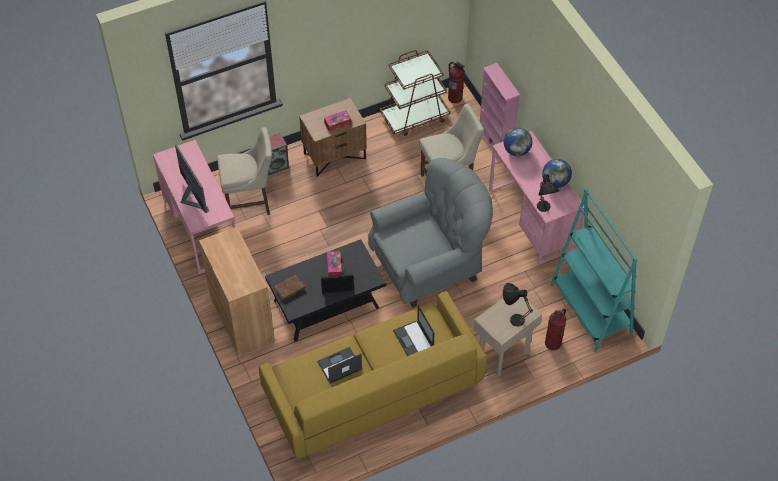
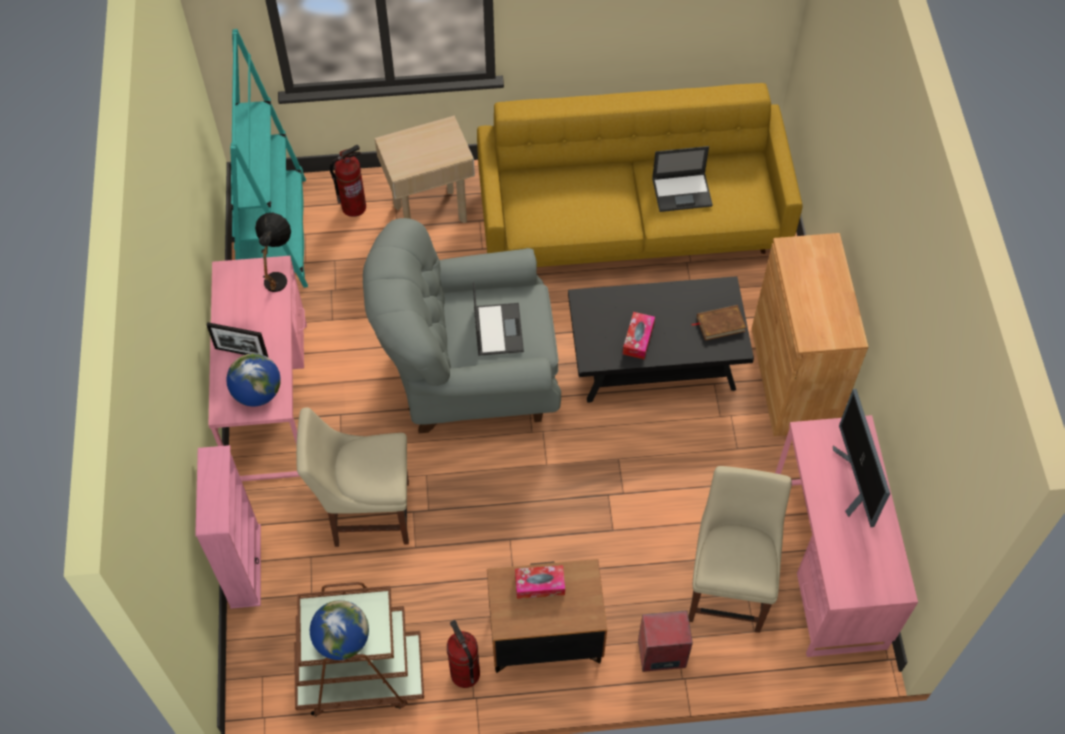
camera: 160 degrees left, 5 degrees up
beige chair [217,127,272,215] -> beige chair turned 90 degrees clockwise [688,466,792,633]
picture frame [321,274,354,294] -> picture frame moved to [207,322,268,357]
laptop [393,305,435,356] -> laptop moved to [473,282,524,356]
fire extinguisher [448,61,465,103] -> fire extinguisher moved to [447,620,480,688]
black table lamp [503,283,533,327] -> none
globe [542,159,572,188] -> globe moved to [310,600,369,660]

